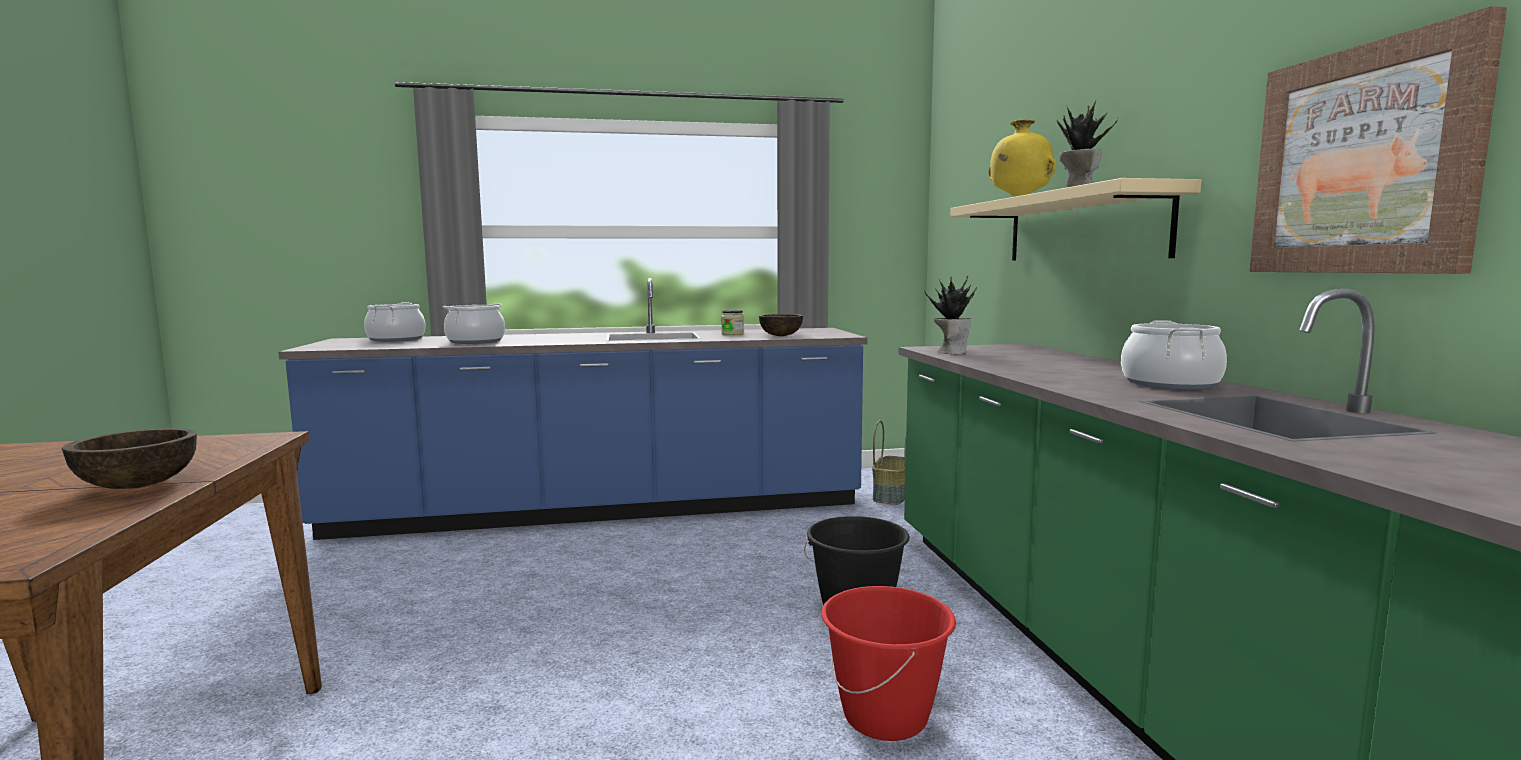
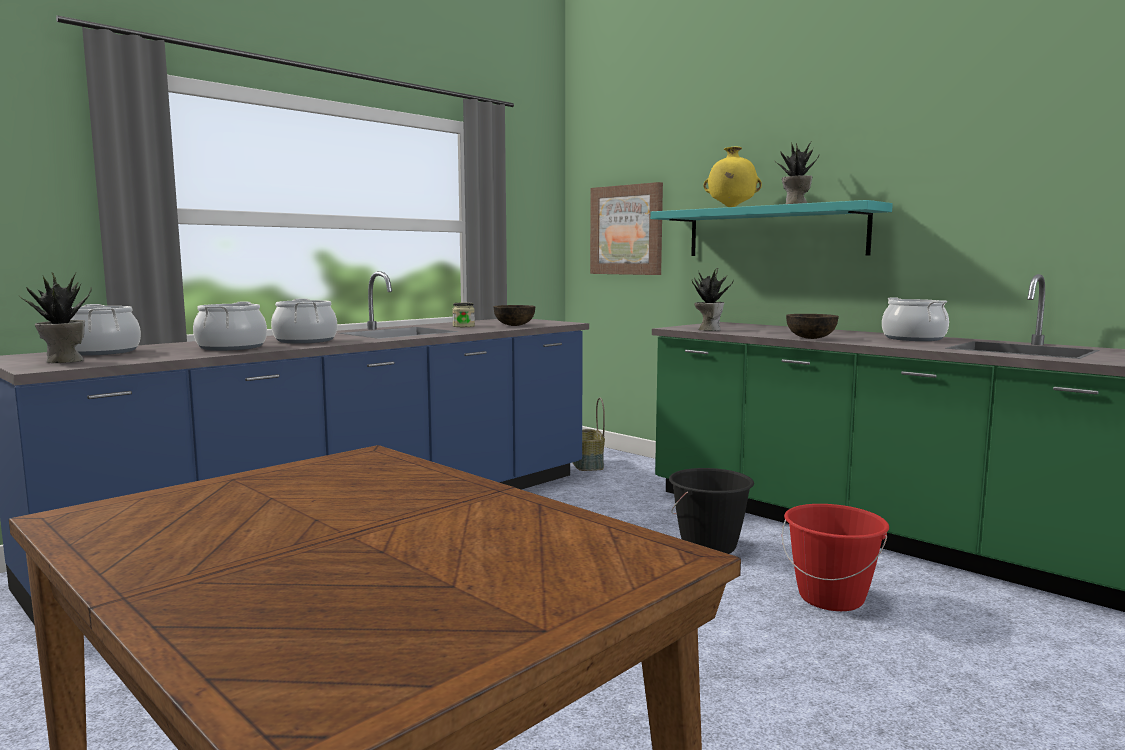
camera: 35 degrees left, 0 degrees up
brown bowl [62,428,197,489] -> brown bowl moved to [786,314,839,339]
beige shelf [950,178,1201,261] -> turquoise shelf [650,200,893,256]
picture [1249,6,1507,274] -> picture moved to [590,182,663,275]
none -> potted plant [19,272,92,363]
none -> cooking pot [271,298,337,344]

